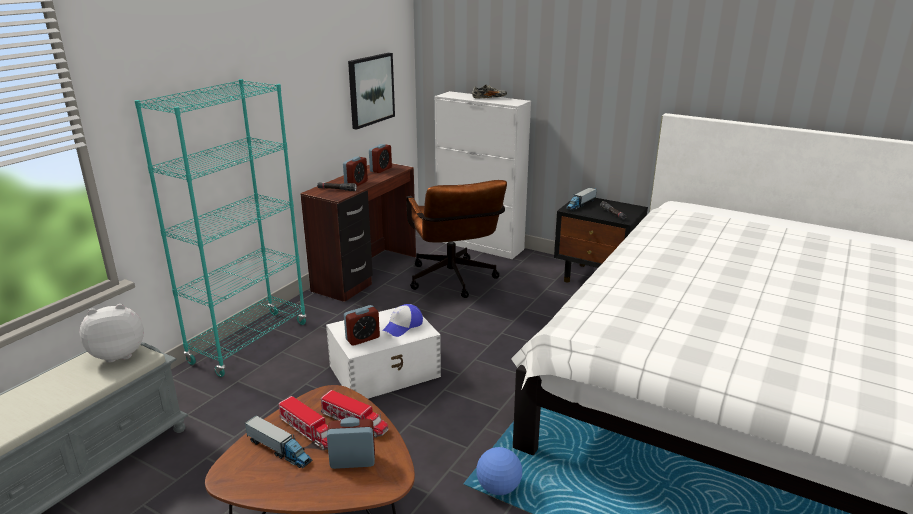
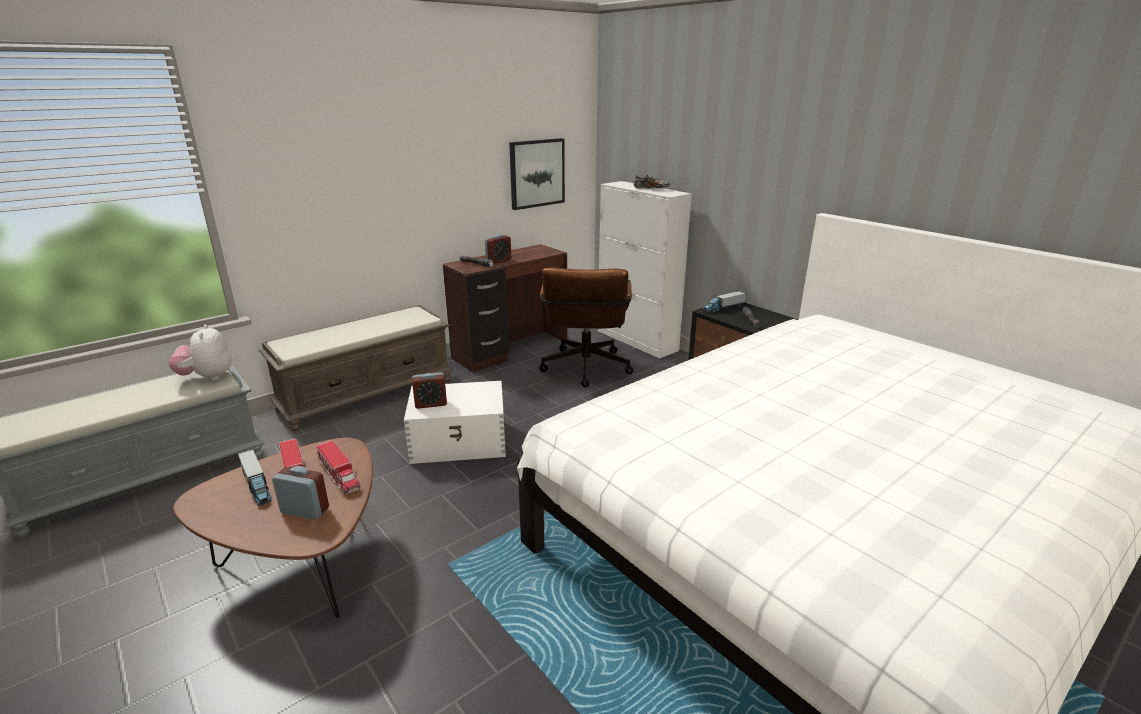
camera: 20 degrees right, 0 degrees up
plush toy [80,304,144,363] -> plush toy turned 105 degrees counterclockwise [169,324,232,381]
turquoise bookcase [135,79,307,377] -> brown bench [259,305,453,432]
alarm clock [369,144,392,173] -> none
cap [382,304,423,337] -> none
football [476,447,522,495] -> none

